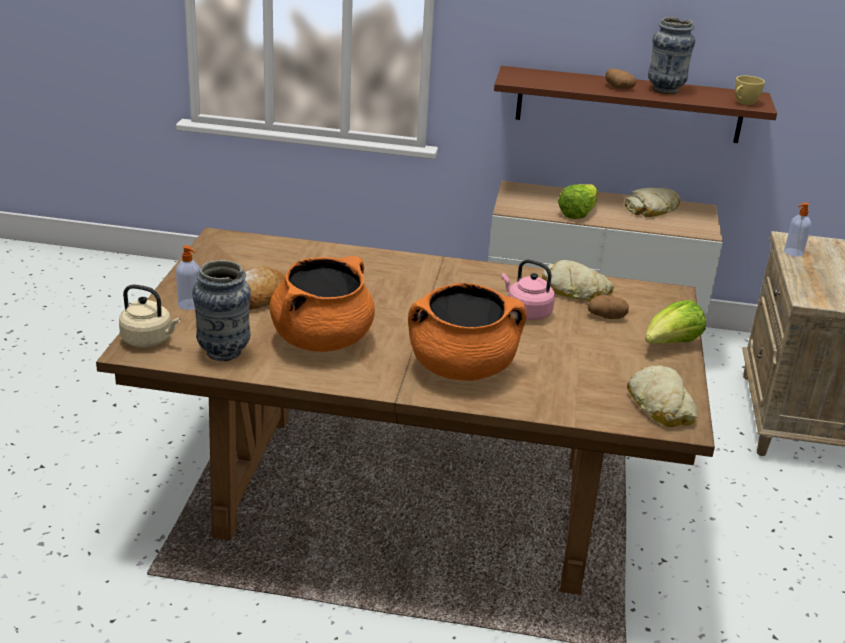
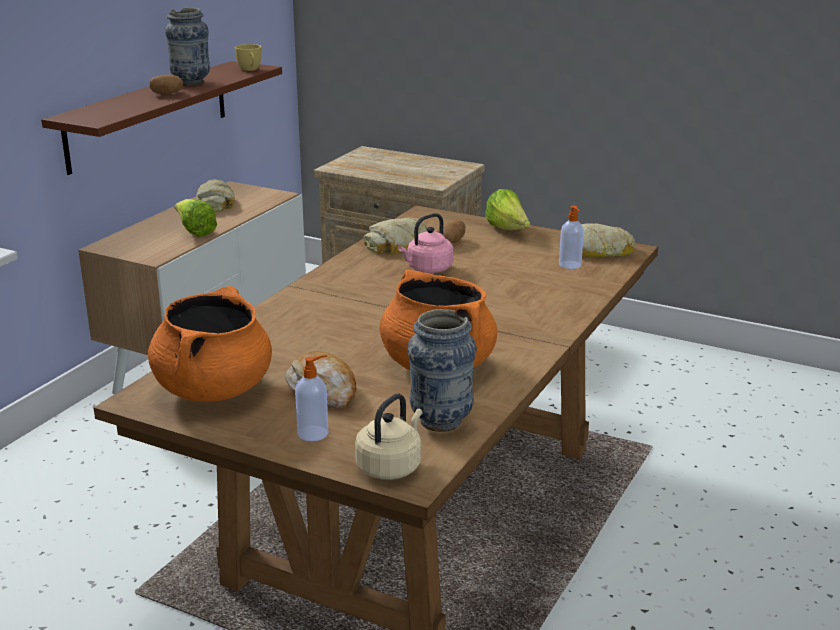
camera: 70 degrees left, 5 degrees down
orange cooking pot [408,283,526,381] -> orange cooking pot moved to [148,286,272,402]
soap dispenser [784,202,811,257] -> soap dispenser moved to [559,206,584,269]

